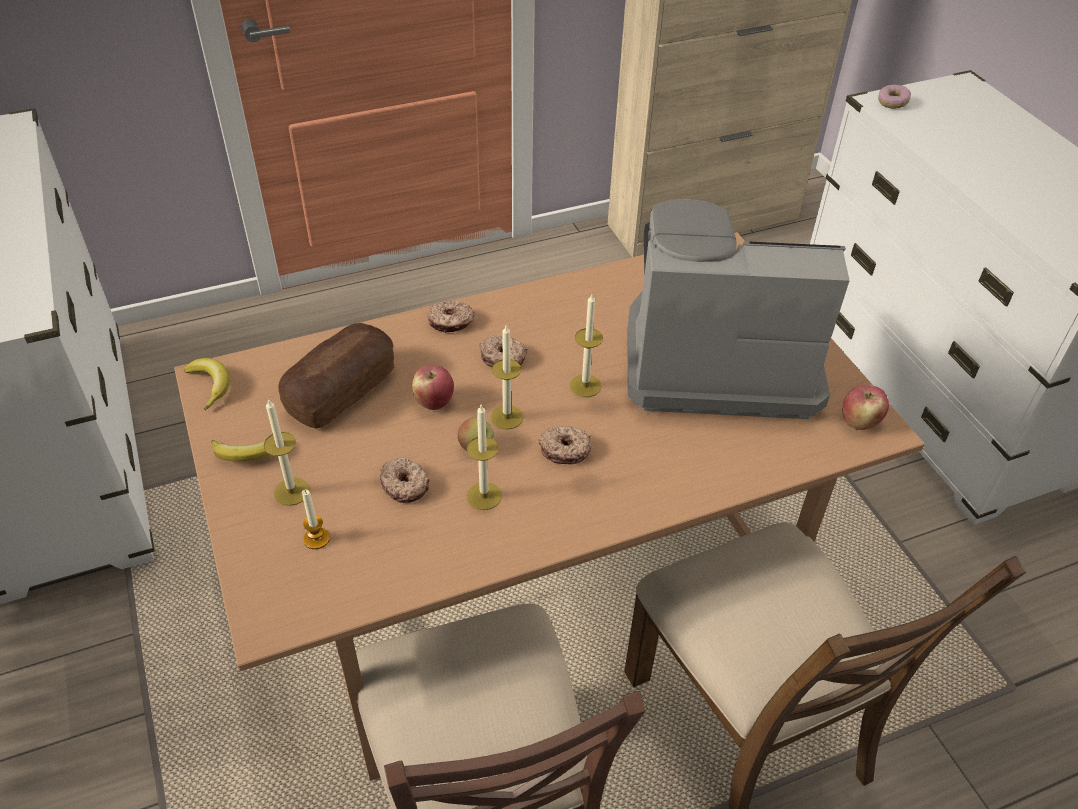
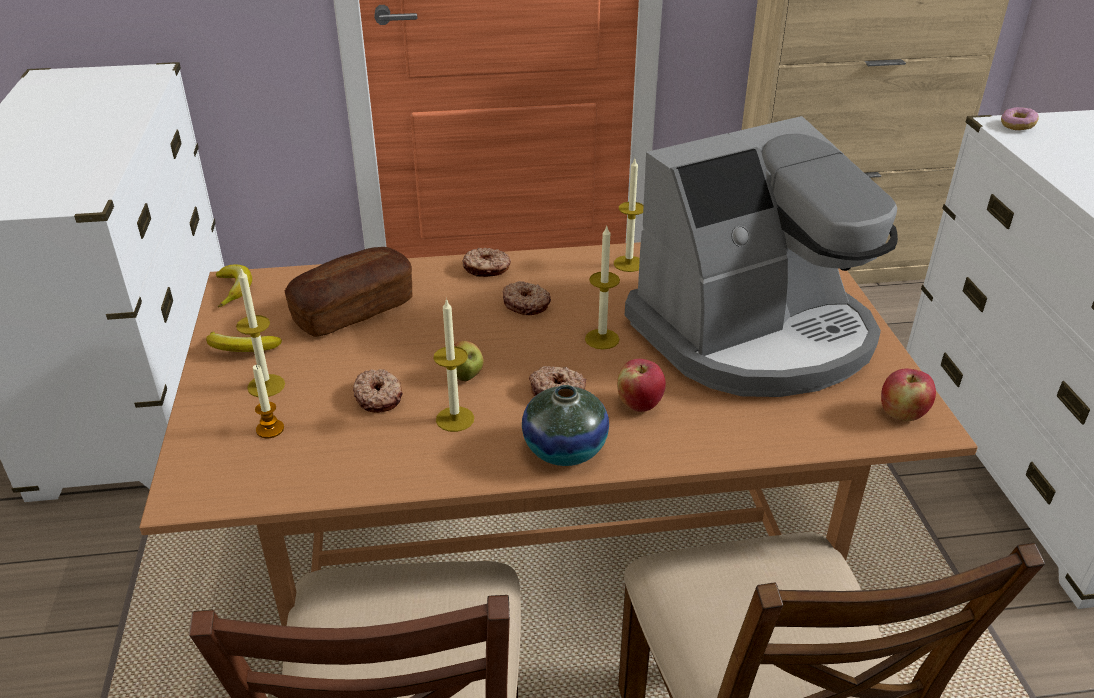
camera: 15 degrees right, 10 degrees down
apple [412,365,454,410] -> apple moved to [617,359,666,412]
candle [491,325,524,430] -> candle moved to [614,159,644,272]
coffee machine [627,199,850,419] -> coffee machine turned 135 degrees clockwise [625,116,898,397]
none -> vase [522,385,609,466]

